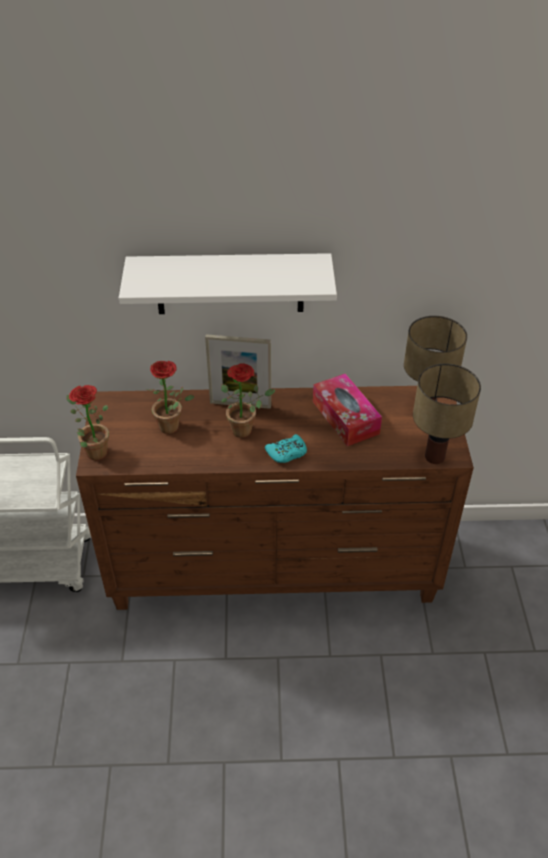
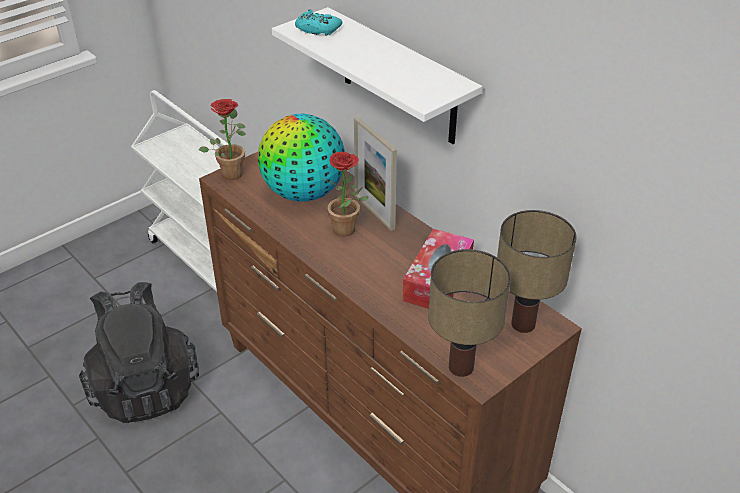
camera: 50 degrees right, 5 degrees down
potted plant [145,361,195,434] -> globe [258,114,345,202]
turquoise game controller [265,434,307,463] -> turquoise game controller moved to [295,9,342,36]
none -> black backpack [79,282,199,423]

